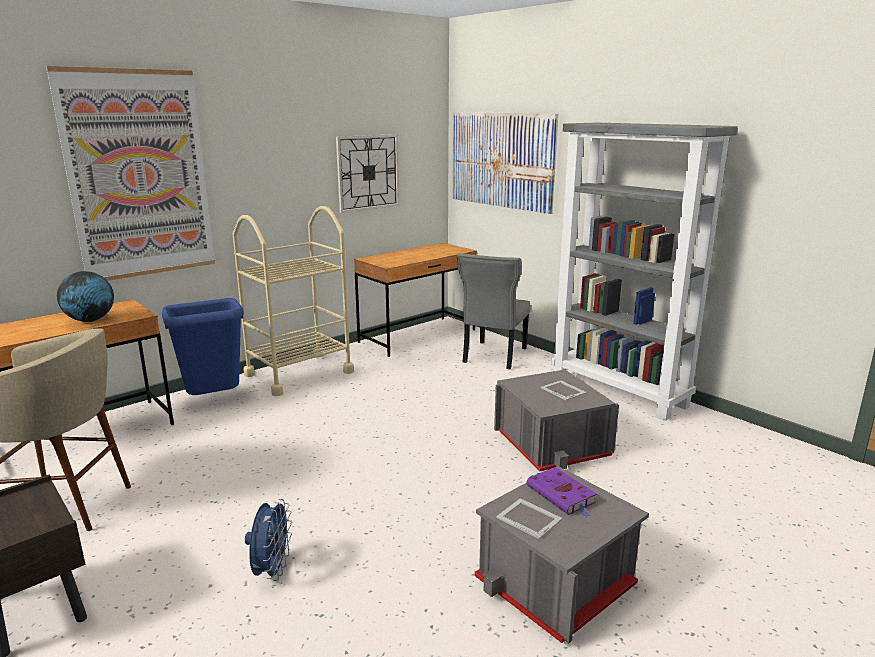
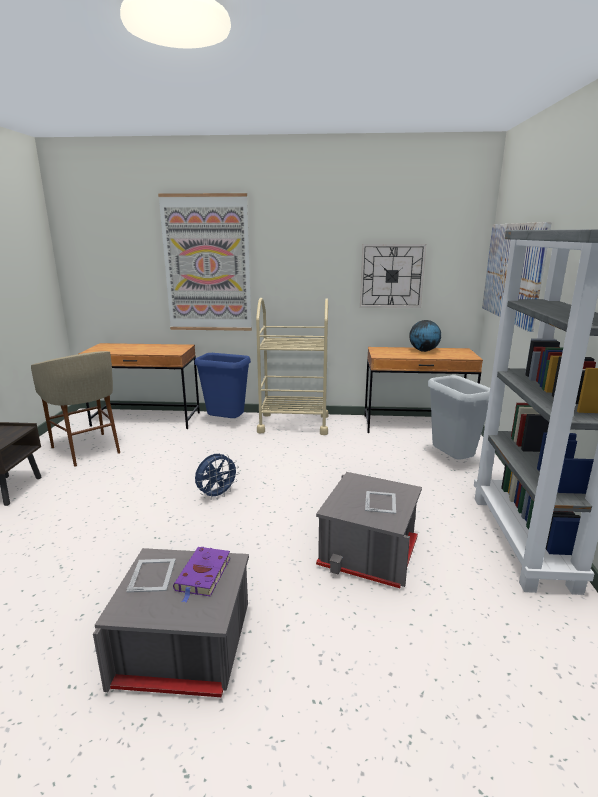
camera: 45 degrees right, 0 degrees up
globe [57,271,114,322] -> globe moved to [409,320,441,352]
blue fan [245,499,292,581] -> blue fan moved to [195,454,239,500]
grey chair [457,253,531,370] -> grey trash can [428,375,490,460]

